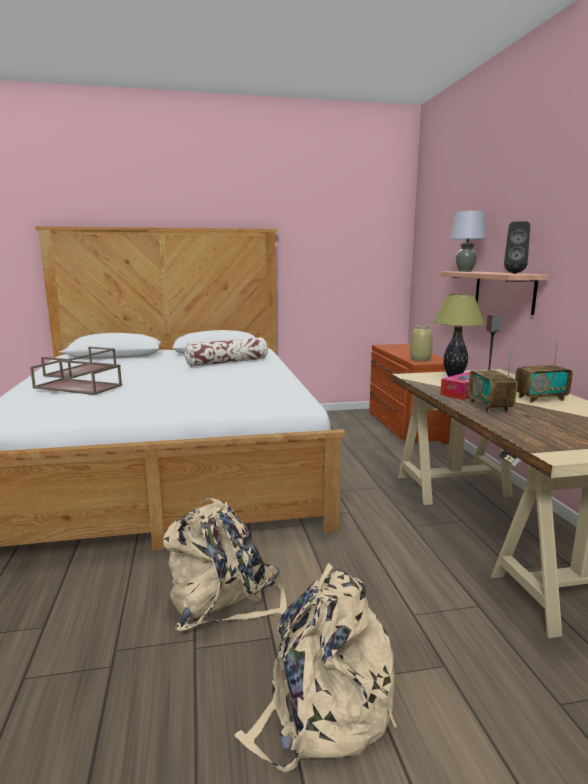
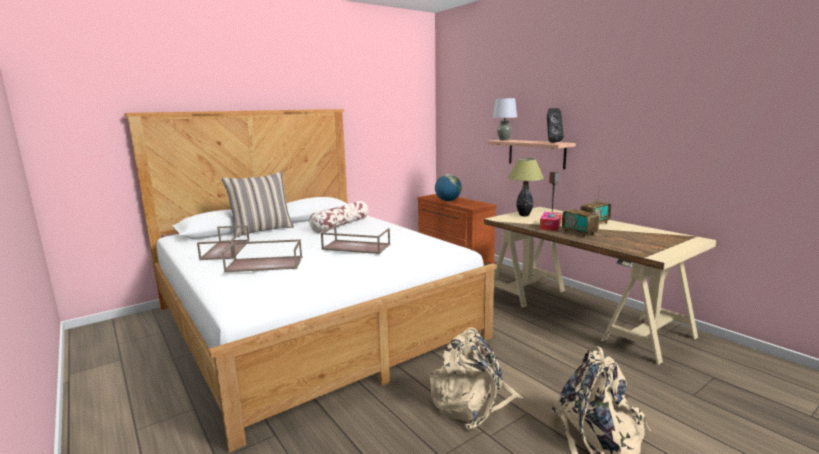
camera: 25 degrees left, 0 degrees up
beige vase [410,325,433,361] -> none
none -> pillow [222,172,294,237]
none -> brown tray [320,225,390,254]
none -> globe [435,174,462,201]

